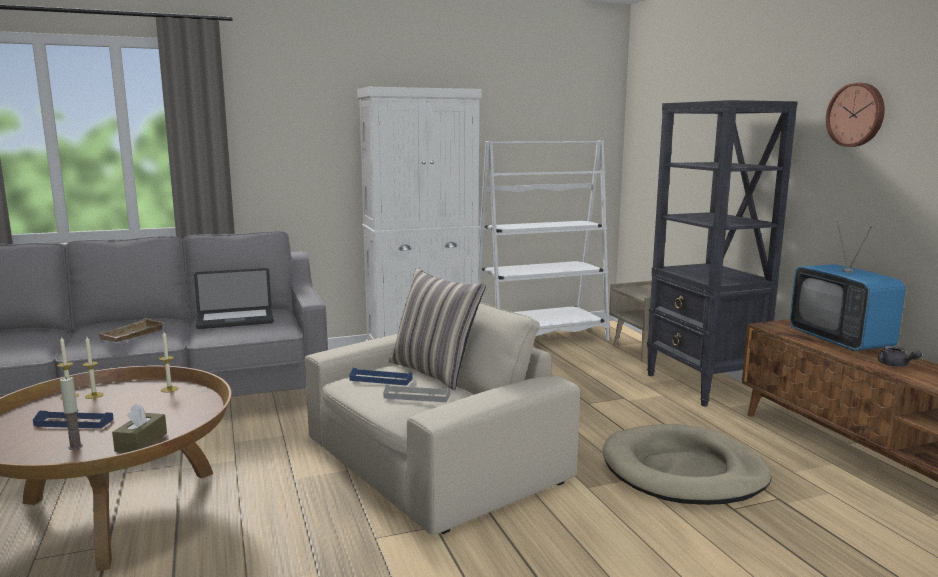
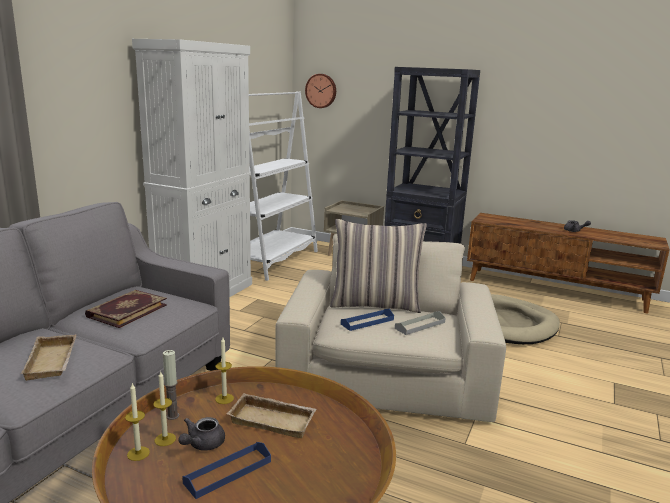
camera: 45 degrees left, 5 degrees up
candle [60,377,83,450] -> candle moved to [163,350,179,420]
brown tissue box [112,403,167,453] -> none
laptop [194,268,274,329] -> book [85,290,167,328]
television [790,221,906,351] -> none
wall clock [826,83,885,147] -> wall clock moved to [305,74,336,108]
none -> grey teapot [178,417,225,451]
none -> beige tray [227,393,317,438]

